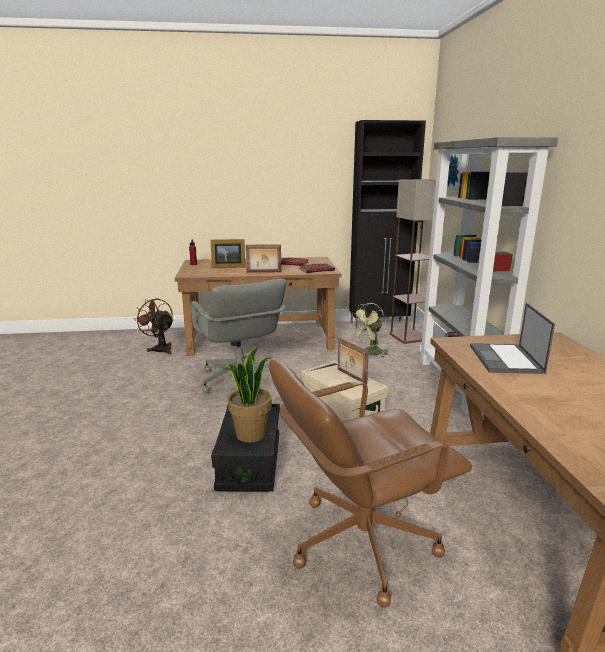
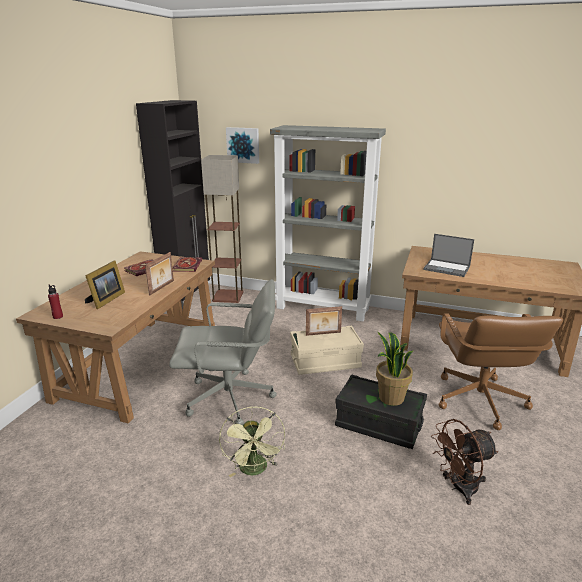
camera: 65 degrees left, 5 degrees up
brown fan [134,298,174,355] -> brown fan moved to [431,419,498,505]
green fan [350,303,388,357] -> green fan moved to [219,407,285,477]

